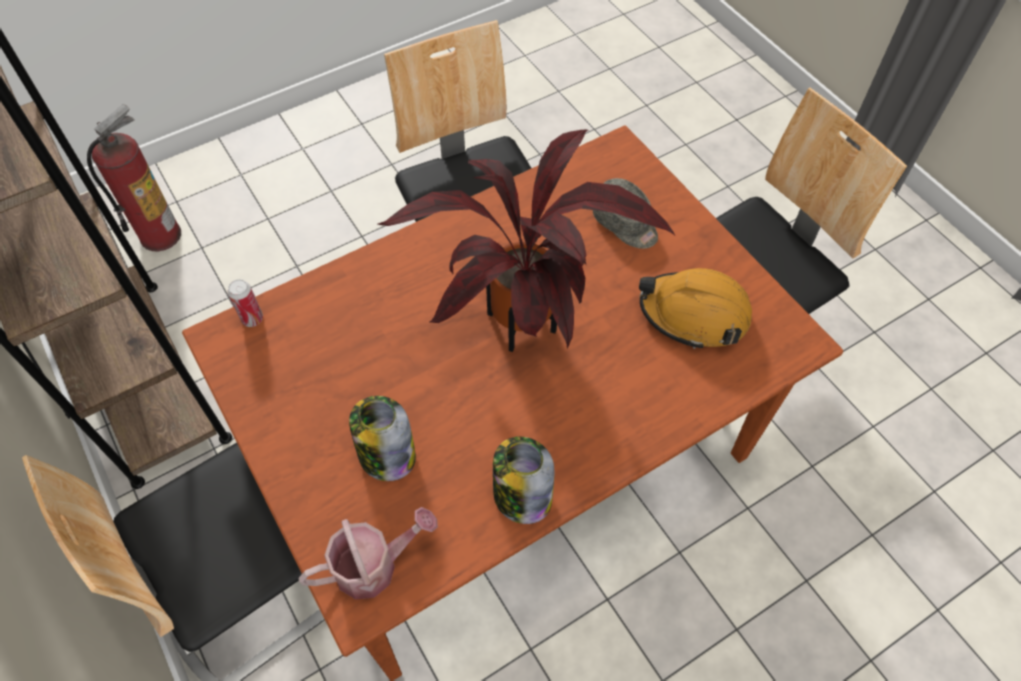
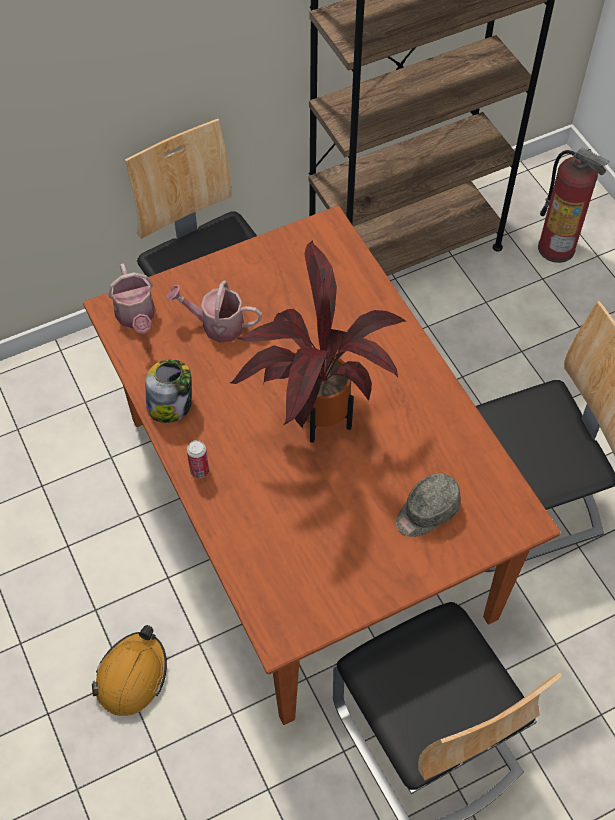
camera: 95 degrees right, 0 degrees up
can [228,279,263,327] -> can moved to [187,440,209,478]
jar [349,396,416,481] -> watering can [166,280,262,343]
orange hard hat [639,268,752,349] -> orange hard hat moved to [92,625,167,716]

